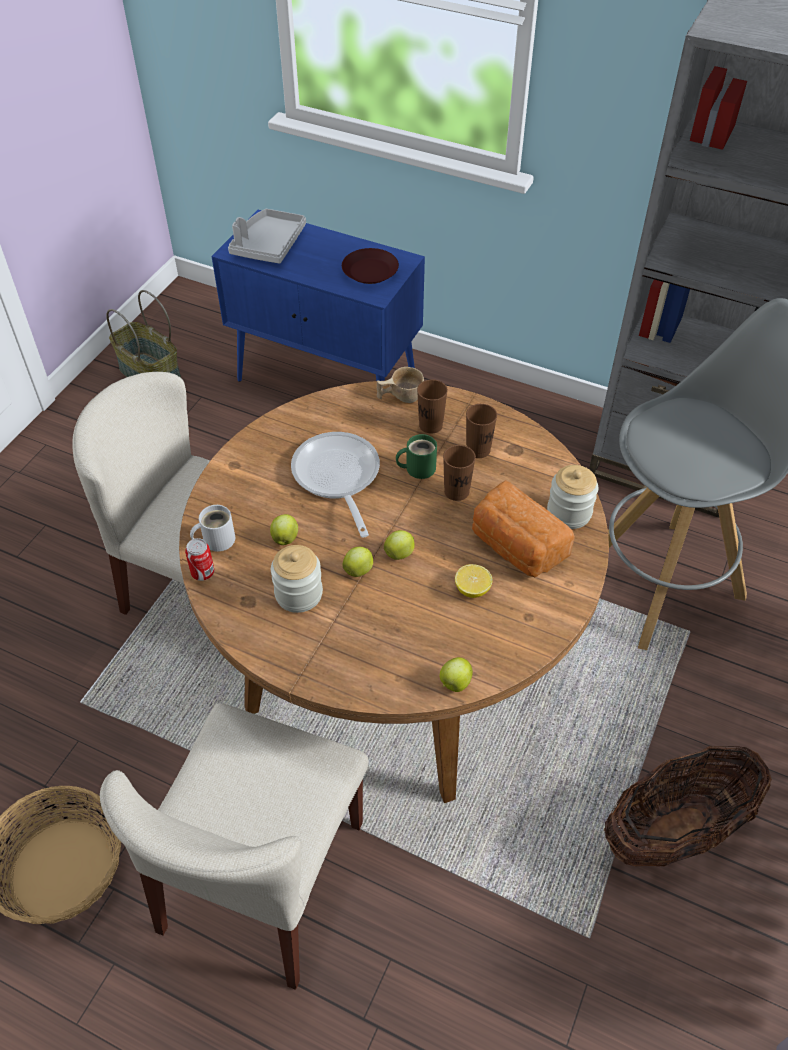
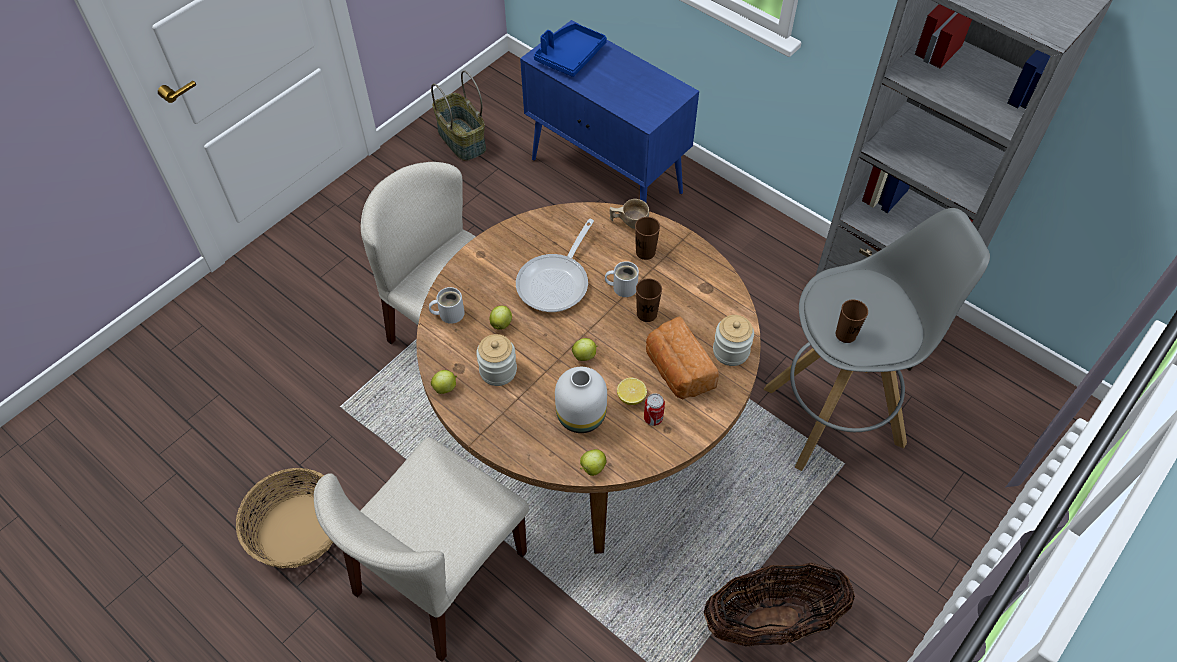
camera: 15 degrees right, 5 degrees up
can [185,538,214,581] -> can moved to [644,393,665,426]
grey tray [228,209,306,264] -> blue tray [534,23,607,77]
frying pan [291,432,380,537] -> frying pan turned 150 degrees counterclockwise [516,219,594,312]
brown plate [342,248,399,284] -> none
apple [343,547,373,577] -> apple moved to [431,370,457,394]
green mug [396,434,437,479] -> white mug [605,261,639,297]
brown cup [466,404,497,458] -> brown cup moved to [836,299,868,343]
none -> white vase [555,367,607,433]

